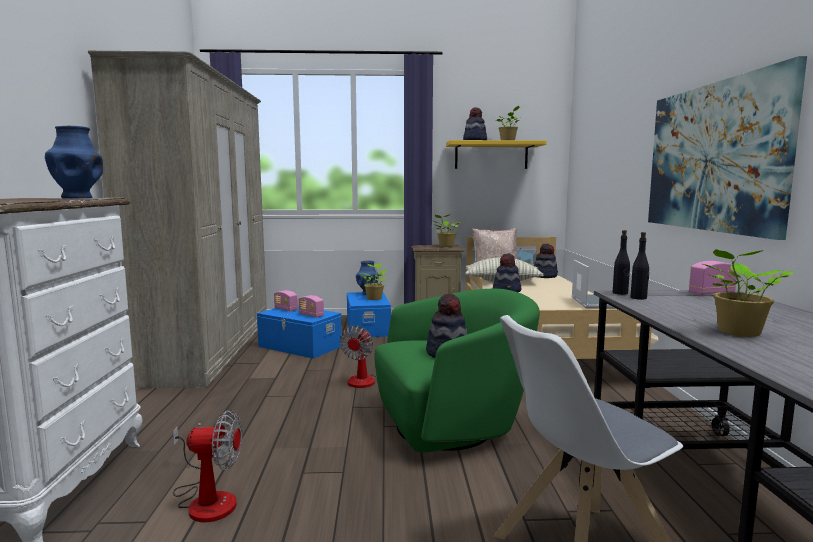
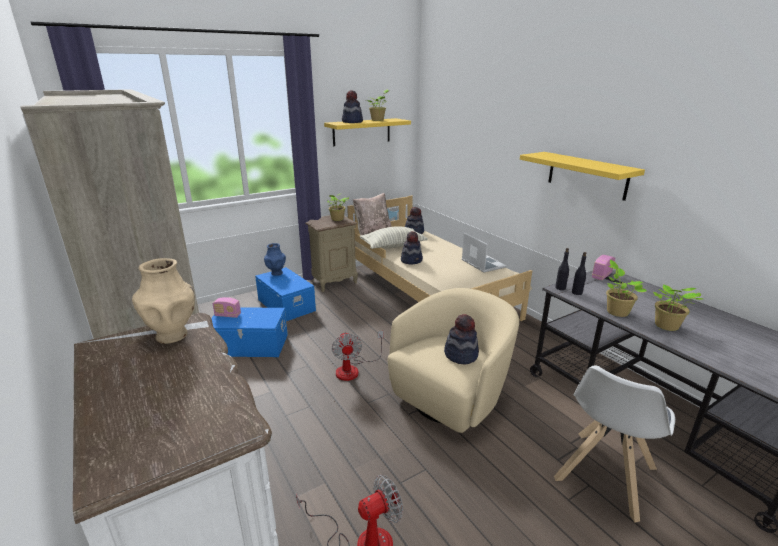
camera: 30 degrees left, 15 degrees up
blue vase [45,126,103,198] -> beige vase [132,258,195,344]
radio [299,295,324,318] -> none
potted plant [359,263,387,300] -> potted plant moved to [606,260,647,317]
green armchair [374,289,540,453] -> beige armchair [388,288,519,433]
picture [648,56,807,240] -> yellow shelf [520,152,645,201]

